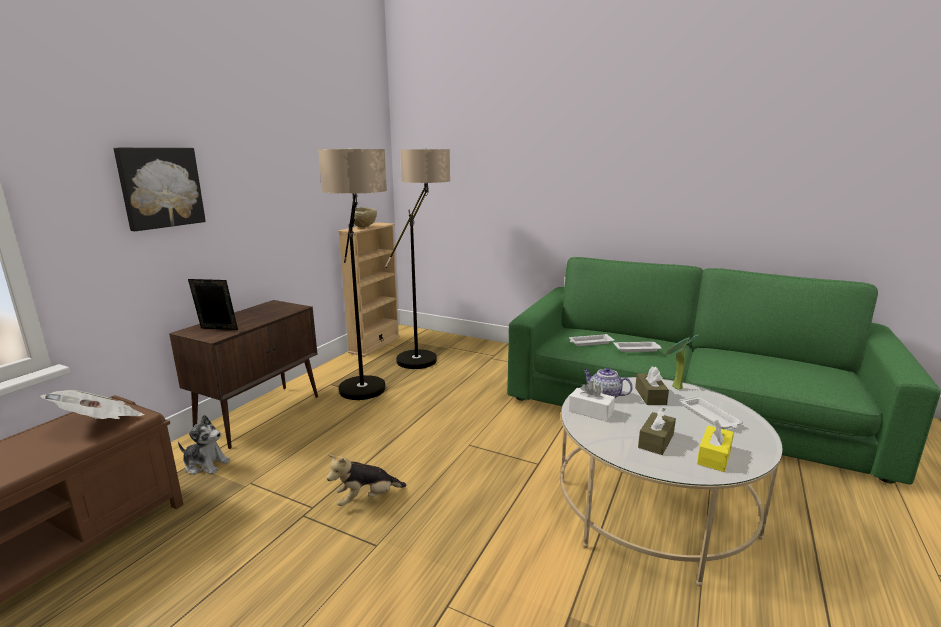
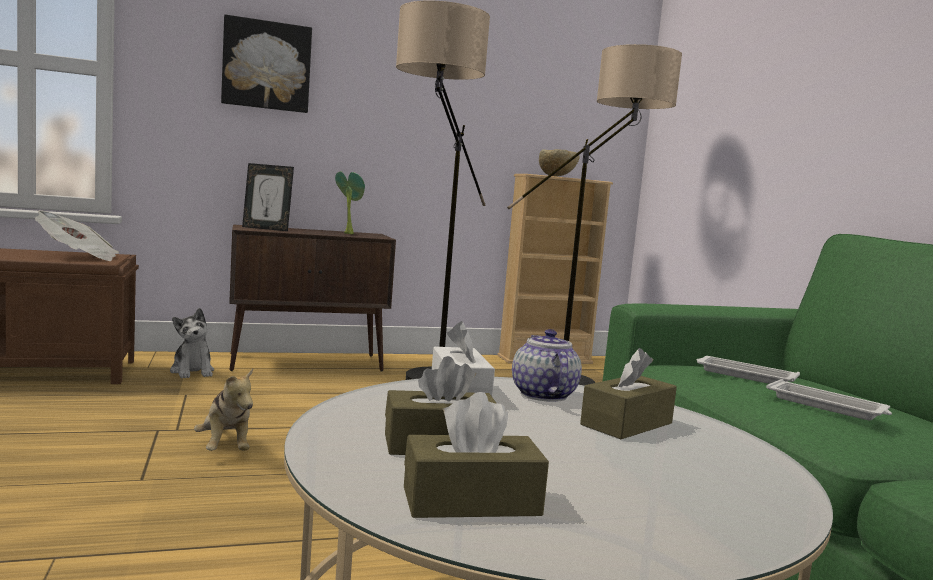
camera: 45 degrees right, 10 degrees down
picture frame [188,279,238,330] -> picture frame turned 135 degrees clockwise [242,163,294,231]
plush toy [327,455,407,506] -> plush toy turned 135 degrees counterclockwise [194,368,253,451]
potted plant [665,335,699,390] -> potted plant moved to [335,171,365,234]
white tray [680,396,743,429] -> none
yellow tissue box [697,420,734,472] -> brown tissue box [404,392,549,518]

